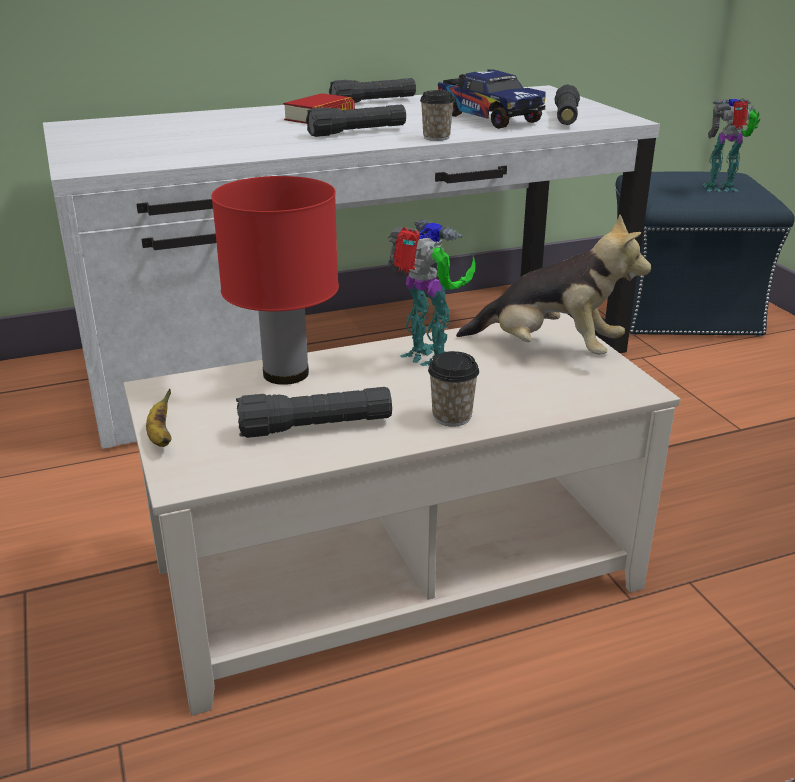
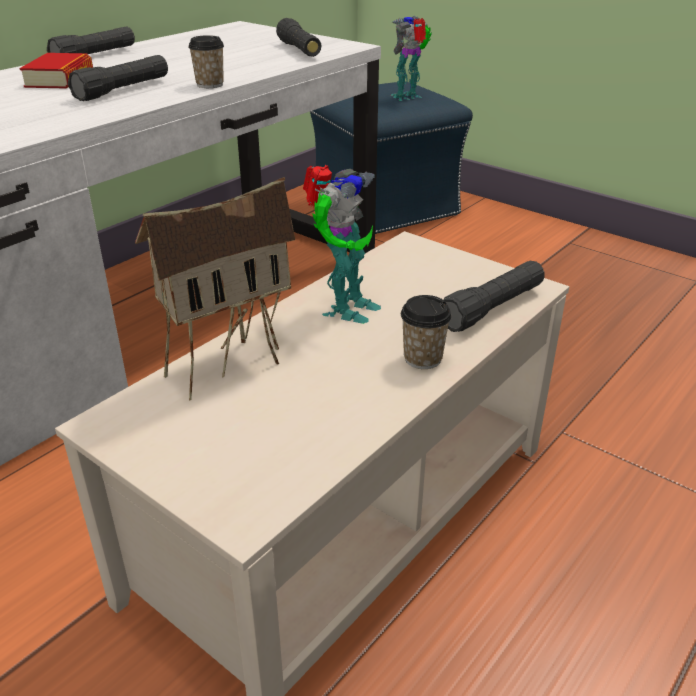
camera: 30 degrees left, 5 degrees up
banana [146,389,172,447] -> none
red table lamp [211,176,339,385] -> toy house [135,177,295,400]
black flashlight [236,387,392,438] -> black flashlight moved to [443,261,545,332]
toy robot [388,219,475,366] -> toy robot turned 105 degrees clockwise [303,165,381,324]
toy truck [438,69,546,129] -> none
plush toy [456,214,651,355] -> none

